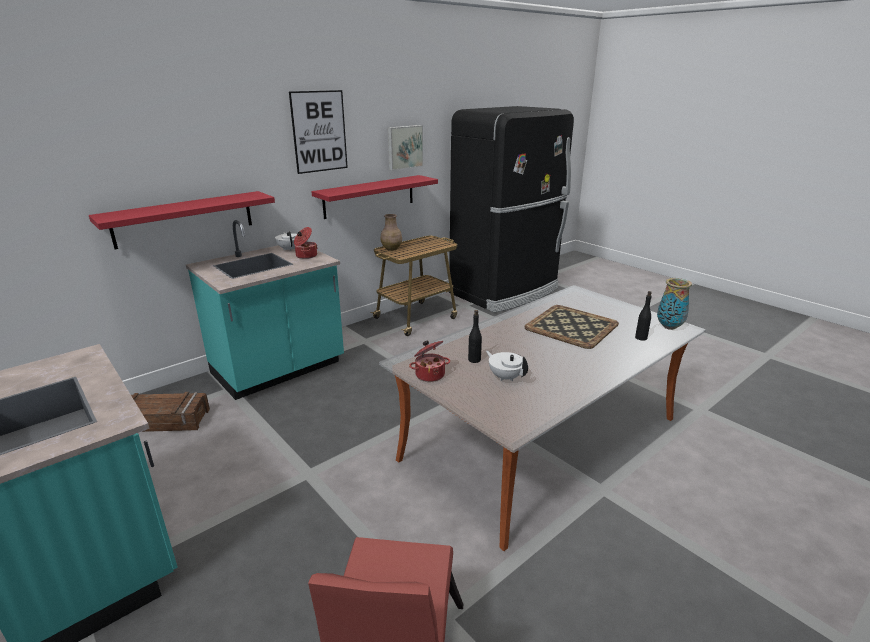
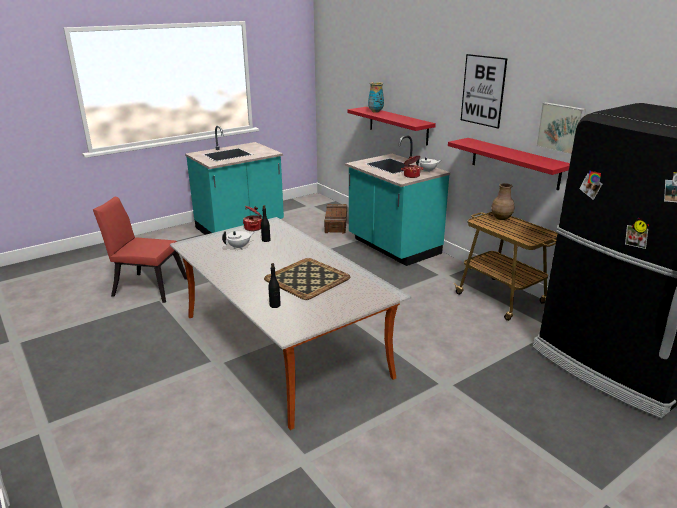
camera: 95 degrees right, 0 degrees up
vase [657,278,692,330] -> vase moved to [368,82,384,113]

